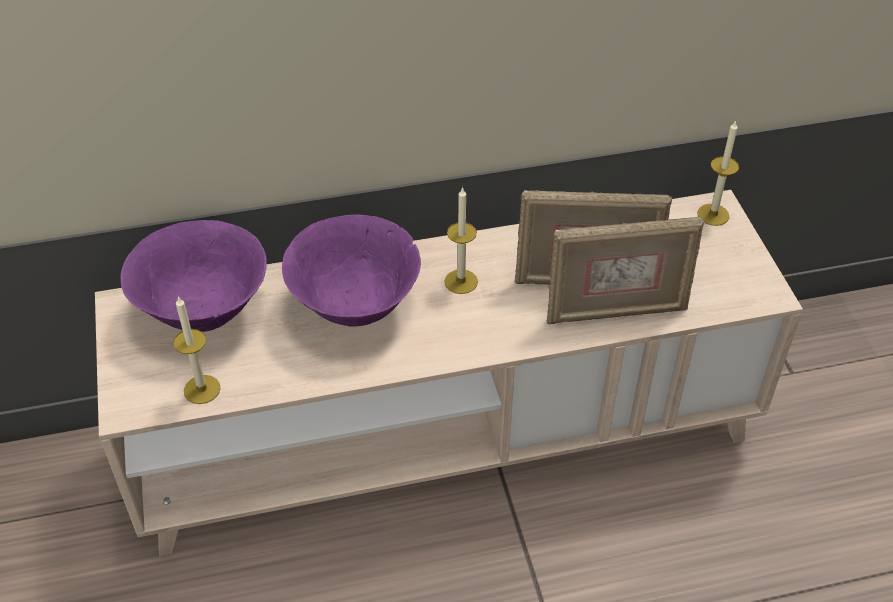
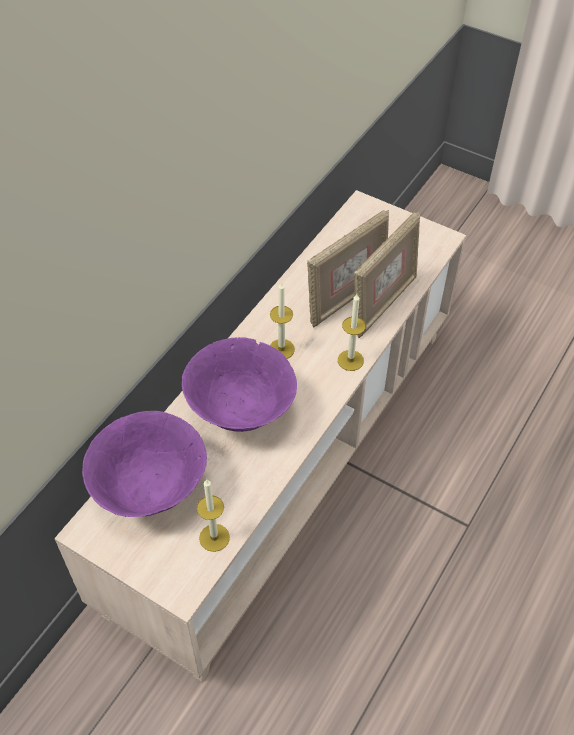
camera: 45 degrees left, 5 degrees up
candle [697,120,739,226] -> candle moved to [338,294,366,371]

